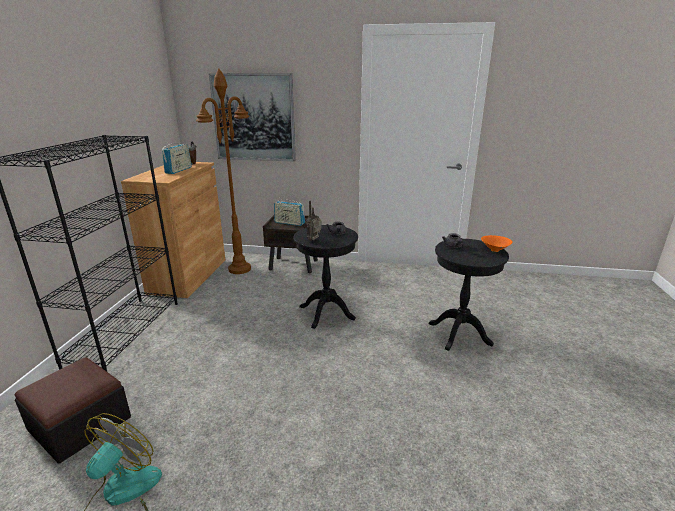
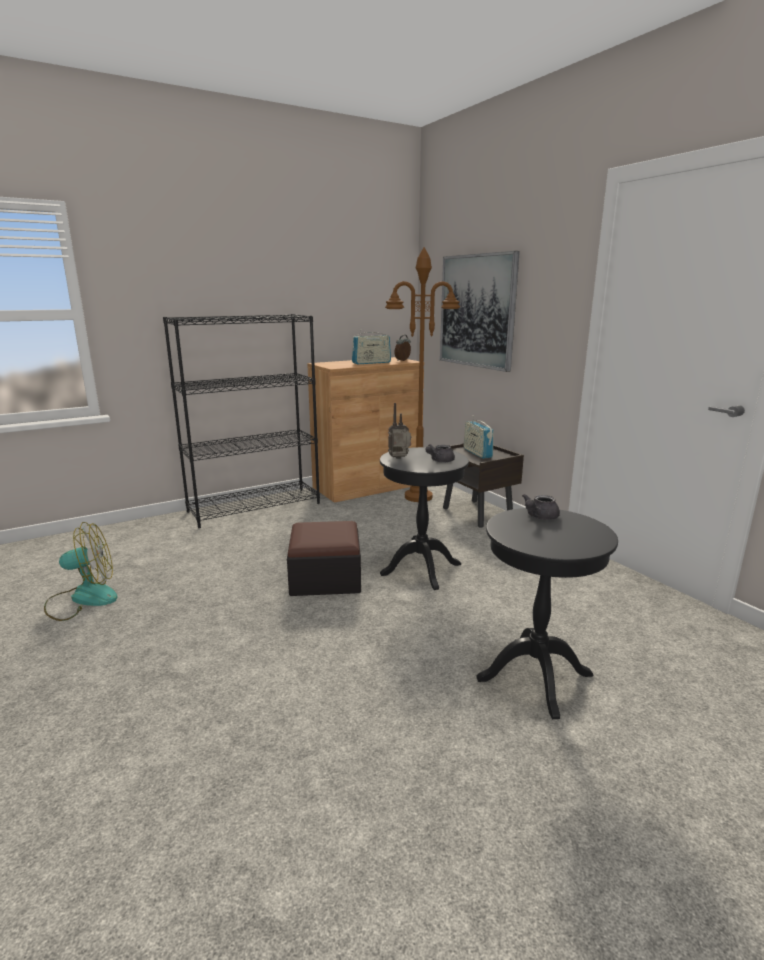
camera: 50 degrees right, 5 degrees down
ottoman [14,357,131,463] -> ottoman moved to [287,521,361,596]
orange bowl [481,235,513,252] -> none

